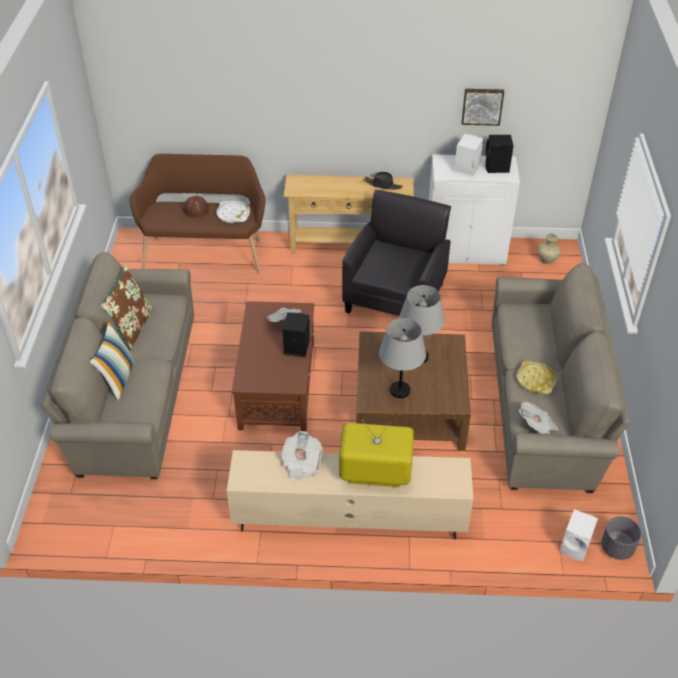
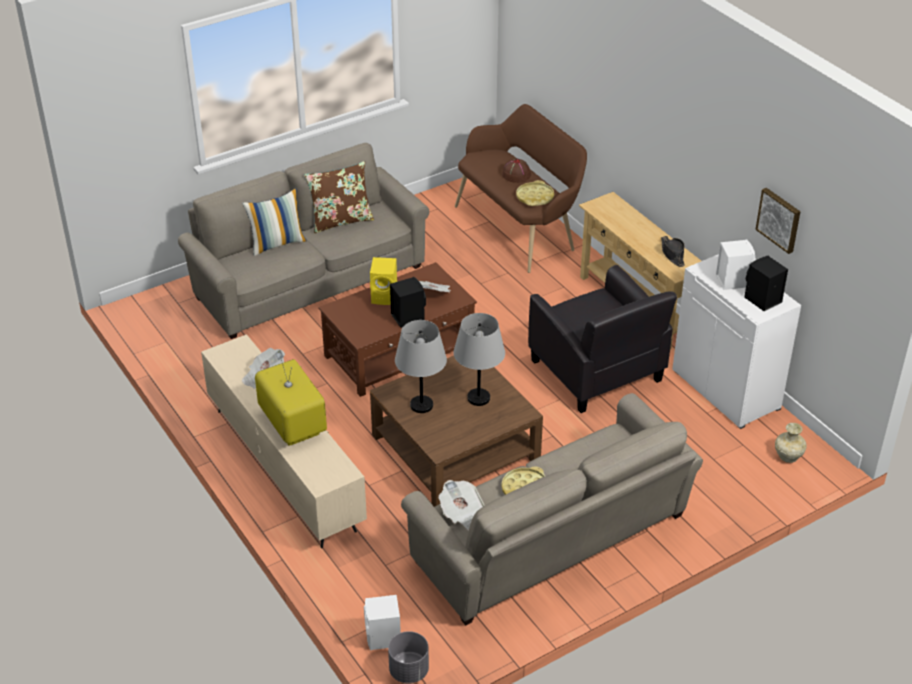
camera: 55 degrees right, 5 degrees down
white tray [217,201,250,223] -> yellow tray [516,180,554,206]
black armchair [342,190,451,316] -> black armchair turned 75 degrees clockwise [528,265,677,413]
none -> yellow speaker [370,257,397,305]

